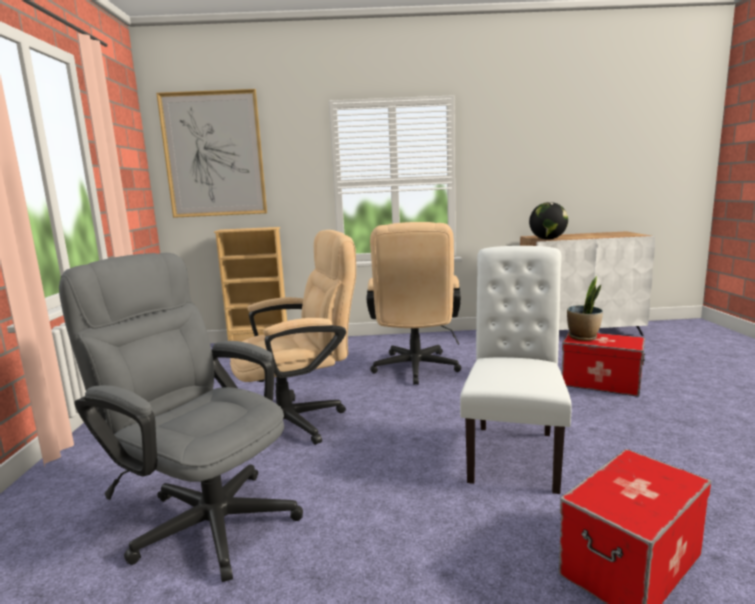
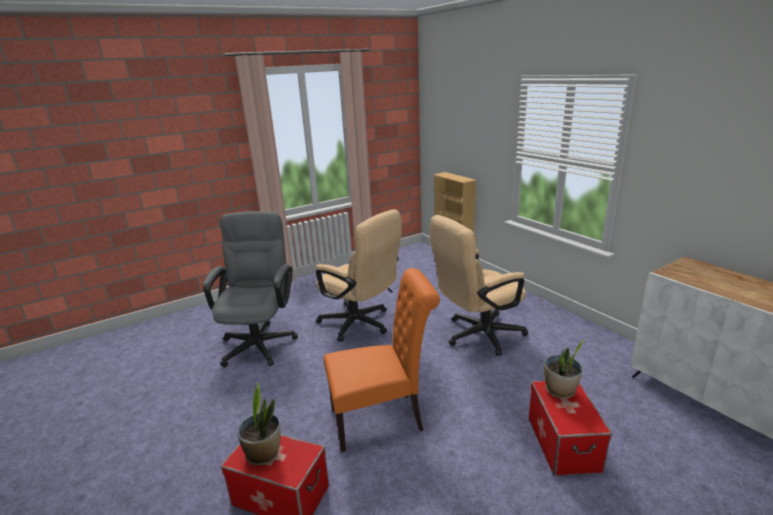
camera: 60 degrees right, 10 degrees up
picture [156,89,267,218] -> none
white chair [460,246,572,494] -> orange chair [324,268,440,452]
globe [529,202,568,240] -> none
none -> potted plant [238,382,281,466]

